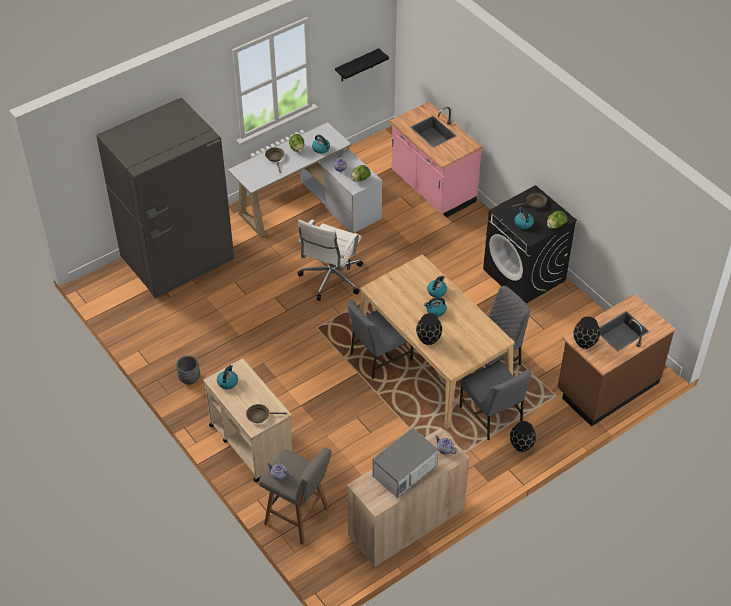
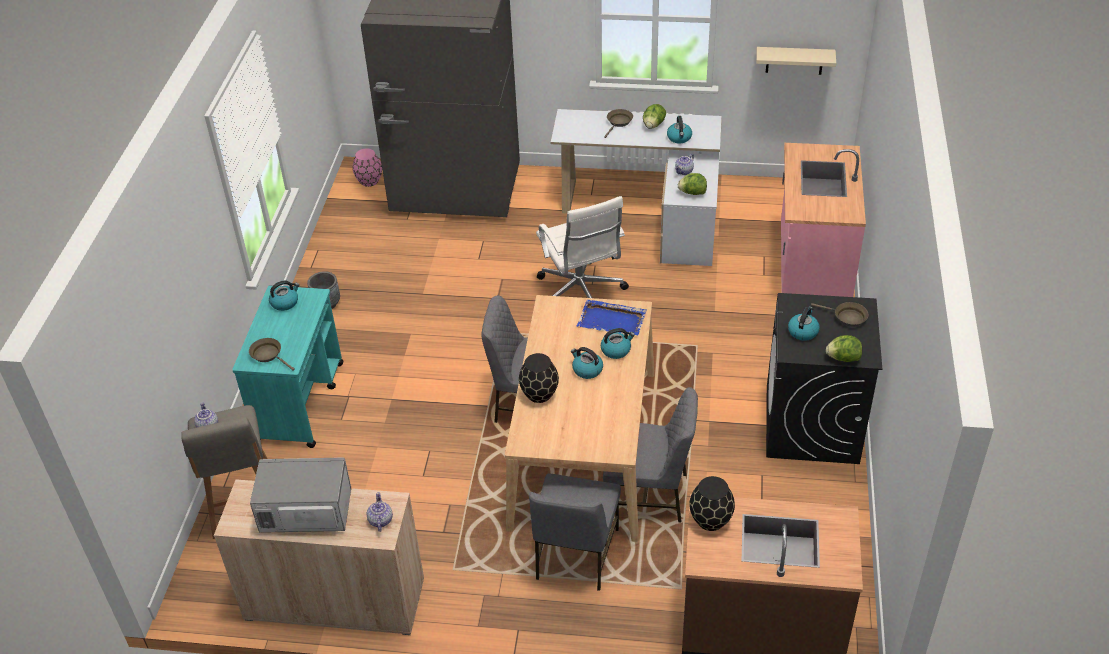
camera: 45 degrees right, 5 degrees down
beige cart [203,358,293,482] -> turquoise cart [232,286,344,448]
white office chair [297,220,363,301] -> white office chair turned 90 degrees counterclockwise [536,196,629,298]
black shelf [335,48,389,81] -> beige shelf [756,47,836,75]
black vase [510,421,536,452] -> none
none -> pink vase [353,149,382,187]
none -> blue tray [576,300,647,335]

